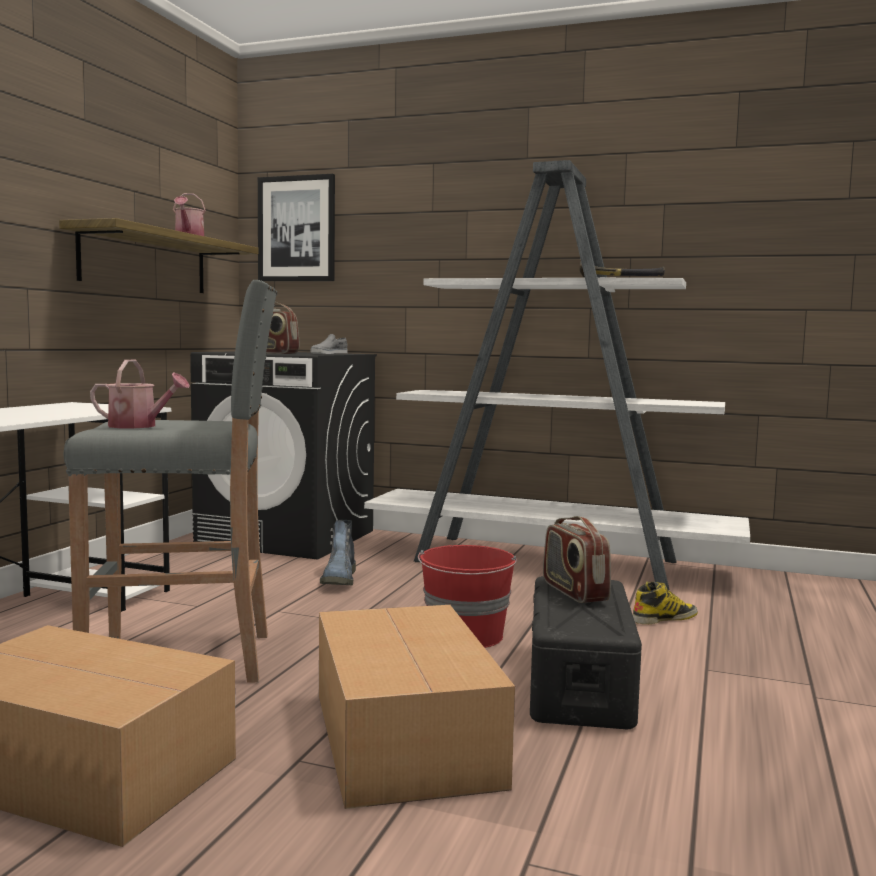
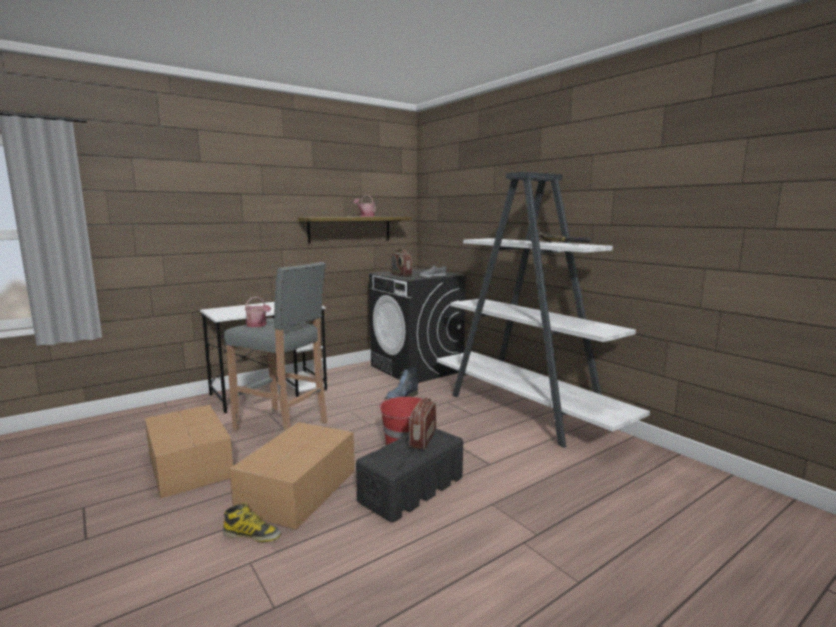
camera: 35 degrees right, 5 degrees up
picture [258,174,335,281] -> none
boot [633,581,698,624] -> boot moved to [223,503,281,542]

